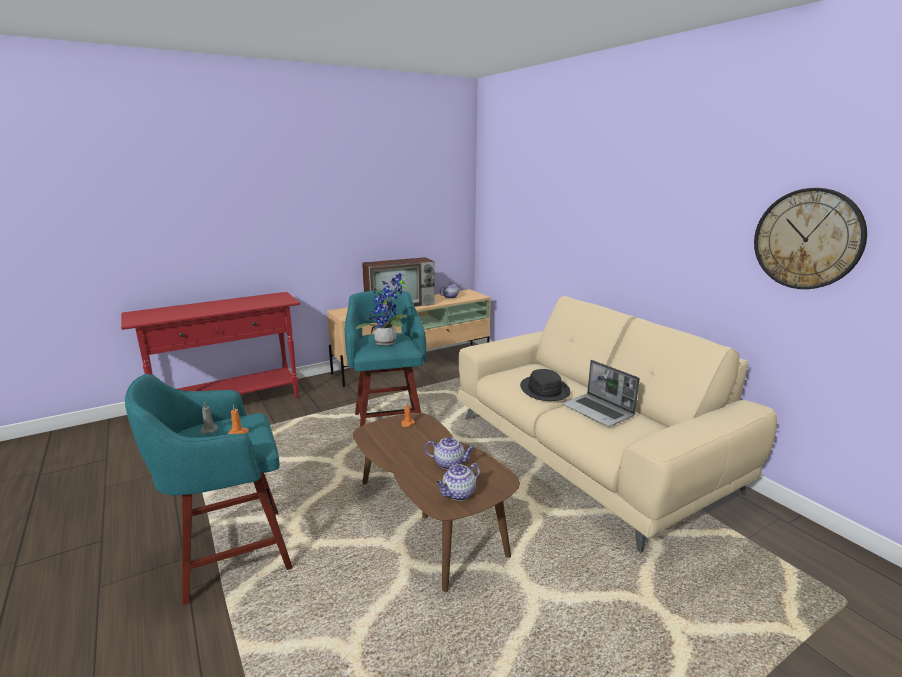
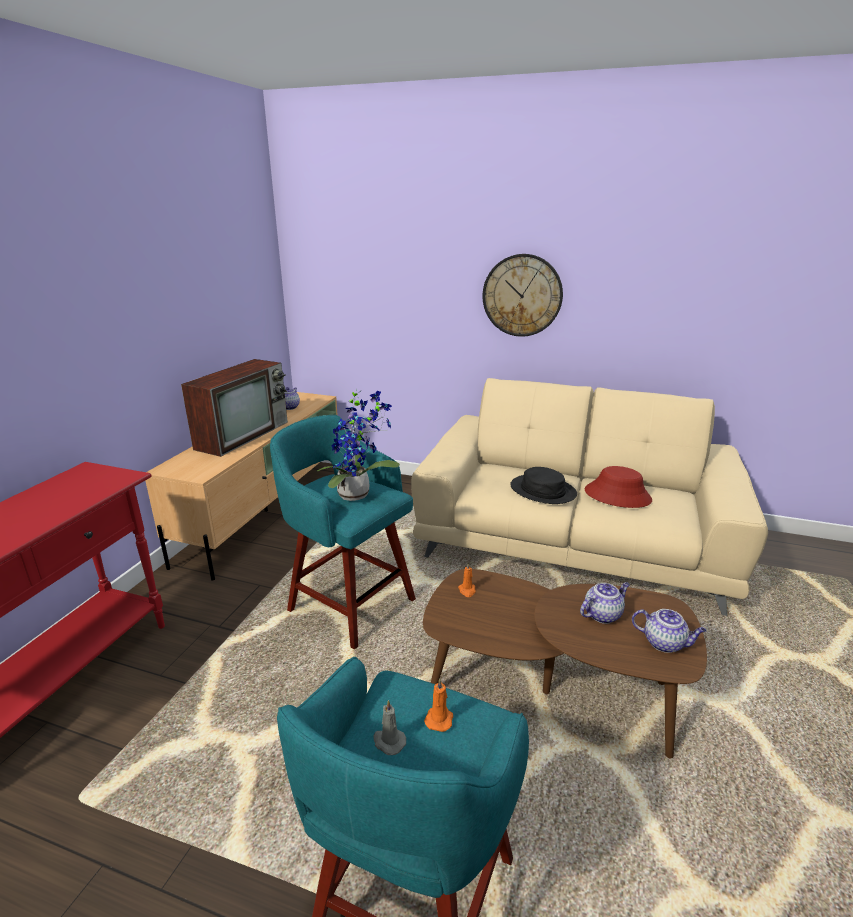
camera: 40 degrees left, 5 degrees up
teapot [436,463,480,501] -> teapot turned 75 degrees counterclockwise [632,609,706,653]
laptop [562,360,640,427] -> red hat [585,466,652,508]
wall clock [754,188,867,289] -> wall clock moved to [482,254,563,337]

